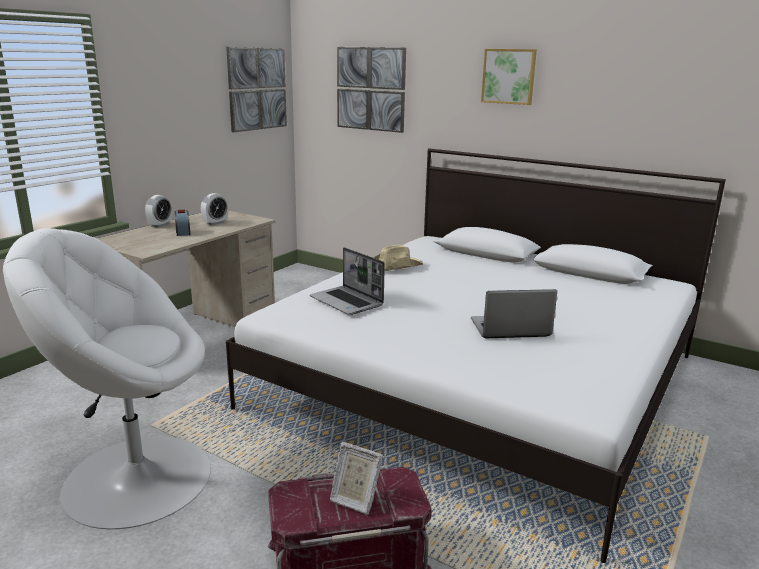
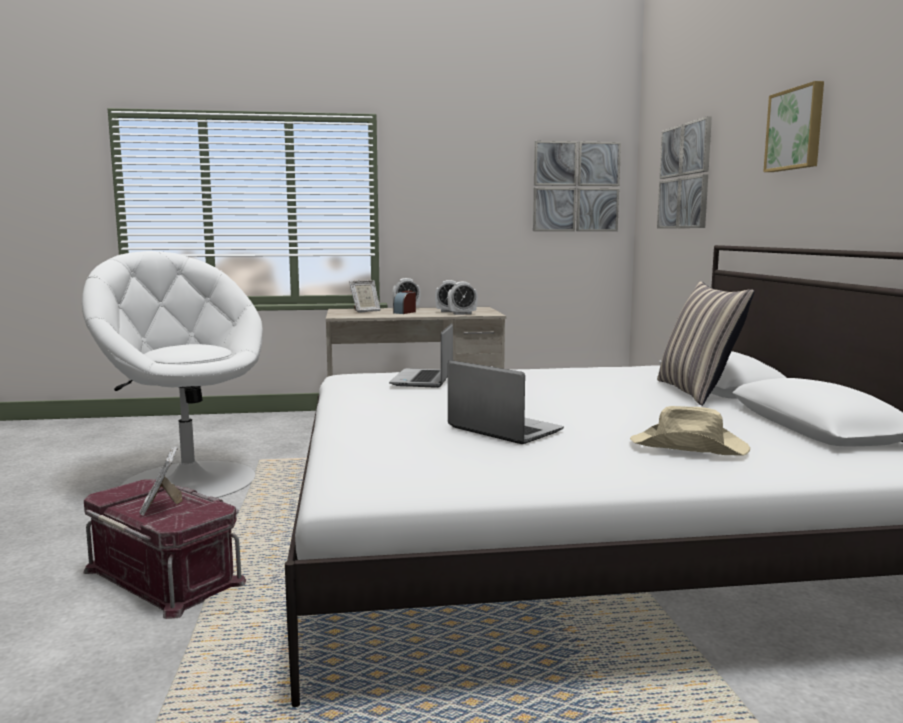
camera: 50 degrees right, 10 degrees down
beige hat [373,245,423,271] -> beige hat moved to [630,406,750,456]
none -> picture frame [349,280,380,313]
none -> alarm clock [447,282,478,315]
none -> pillow [657,281,754,406]

